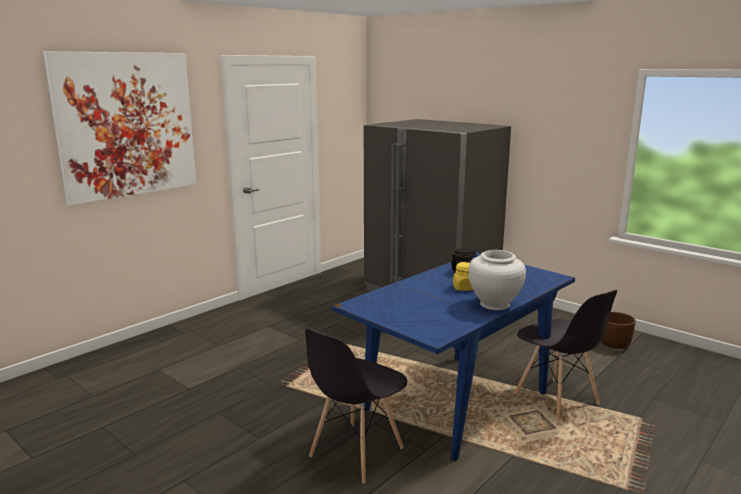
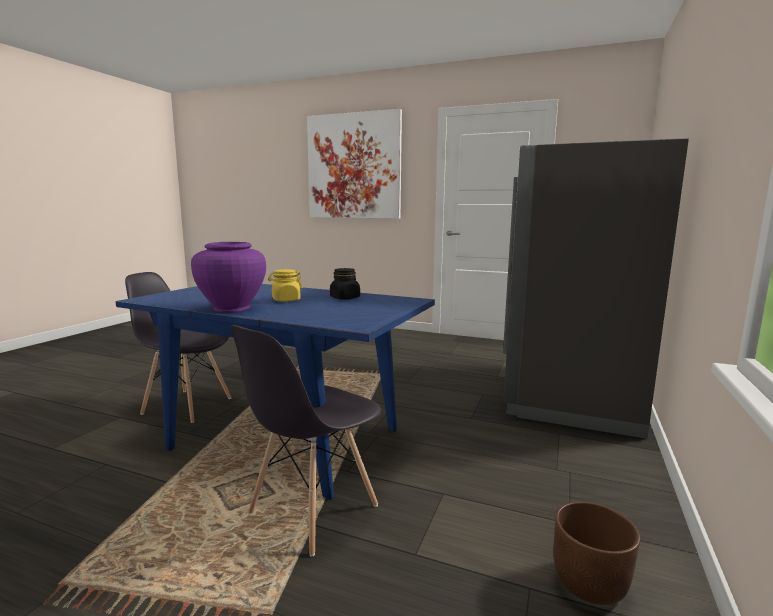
camera: 70 degrees right, 5 degrees down
white vase [468,250,526,310] -> purple vase [191,242,266,313]

